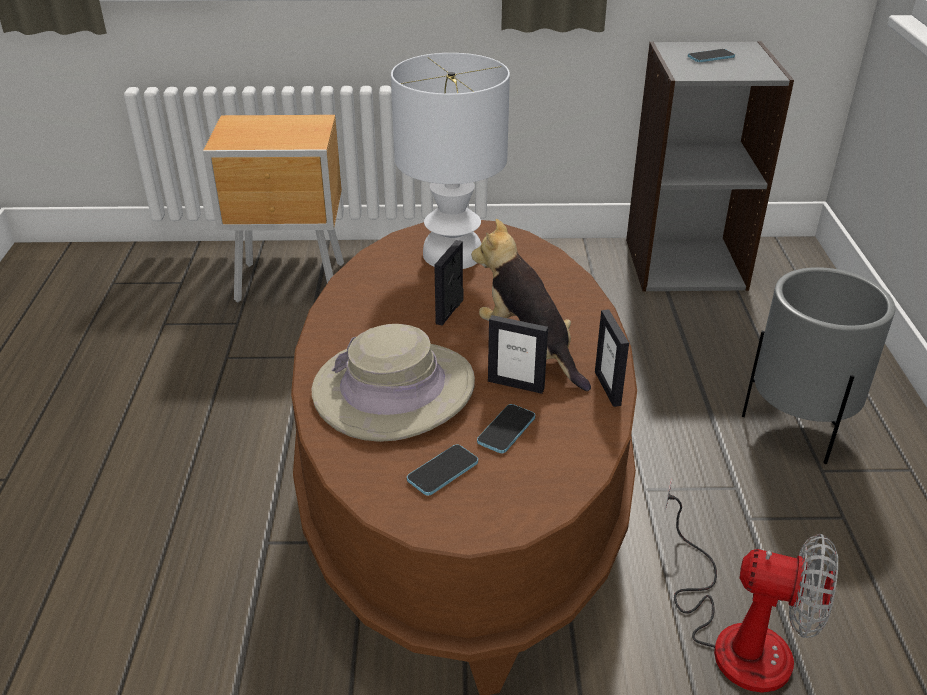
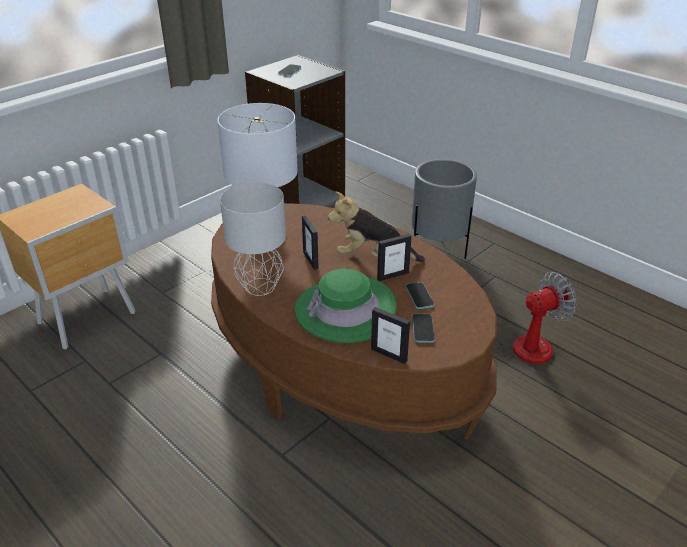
camera: 45 degrees left, 0 degrees up
beige hat [312,324,475,442] -> green hat [295,269,397,343]
picture frame [595,309,629,407] -> picture frame moved to [371,307,410,364]
none -> grey table lamp [220,182,286,296]

